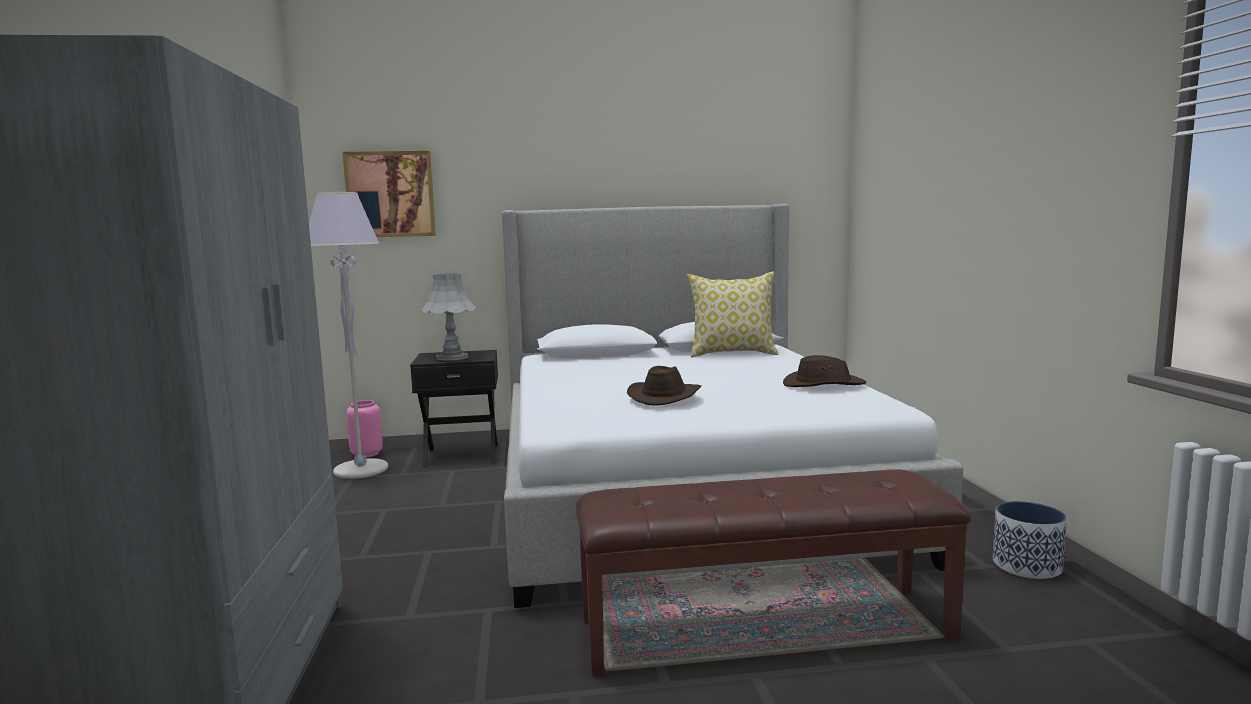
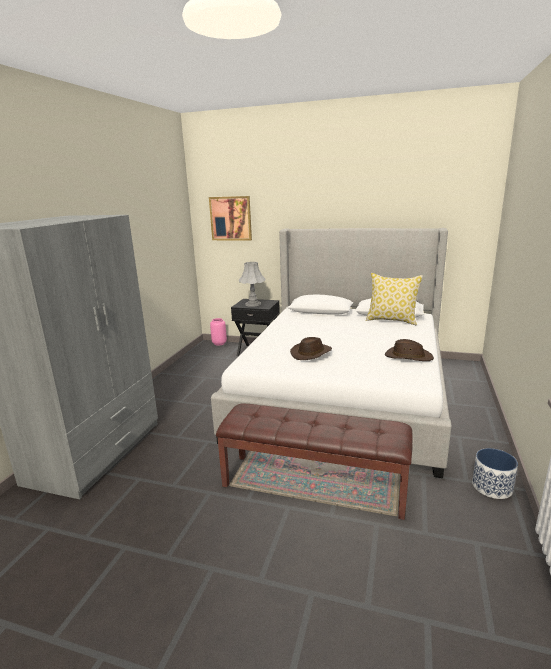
camera: 25 degrees right, 10 degrees up
grey floor lamp [309,192,388,479] -> none

